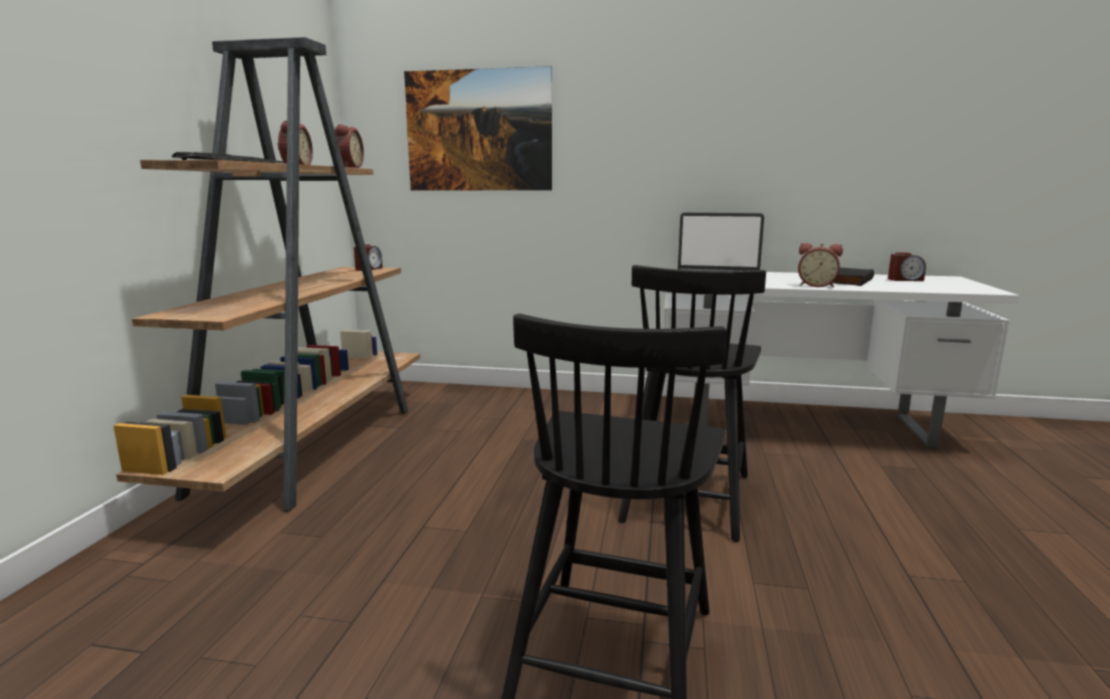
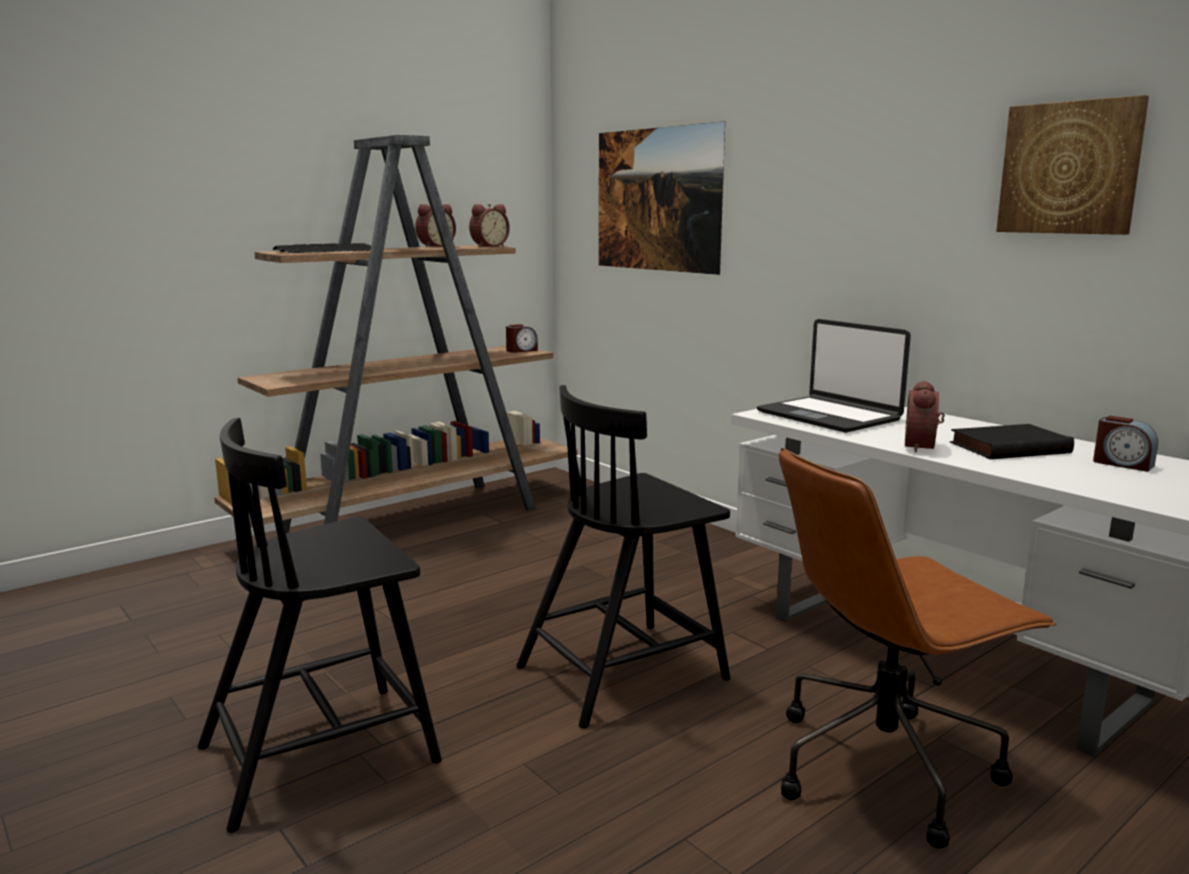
camera: 40 degrees right, 0 degrees up
alarm clock [798,243,843,287] -> alarm clock turned 45 degrees clockwise [905,380,945,453]
none -> brown office chair [779,448,1057,849]
none -> picture [996,95,1149,235]

